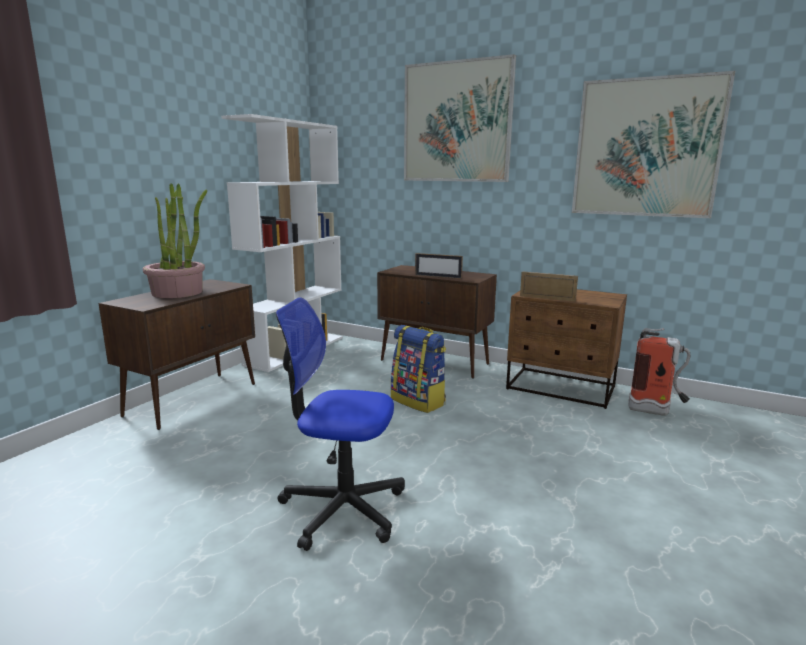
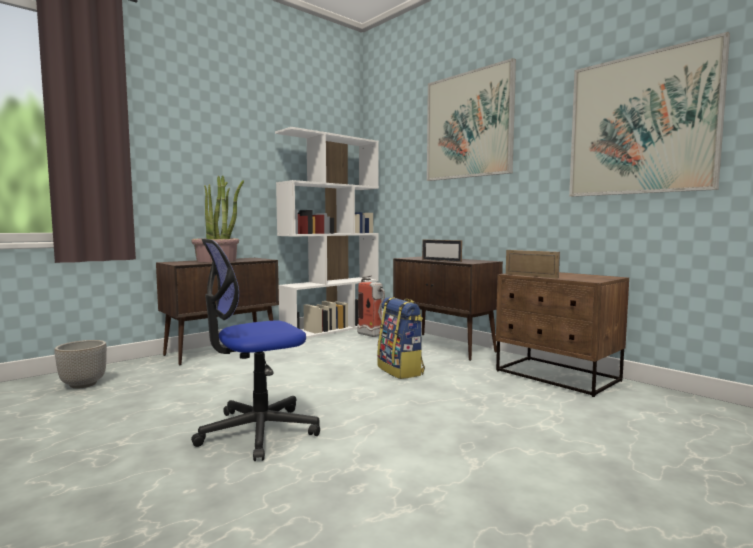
camera: 20 degrees right, 10 degrees down
office chair [276,297,405,551] -> office chair turned 60 degrees counterclockwise [191,239,320,461]
fire extinguisher [628,328,691,416] -> fire extinguisher moved to [357,276,385,337]
none -> planter [54,340,107,389]

